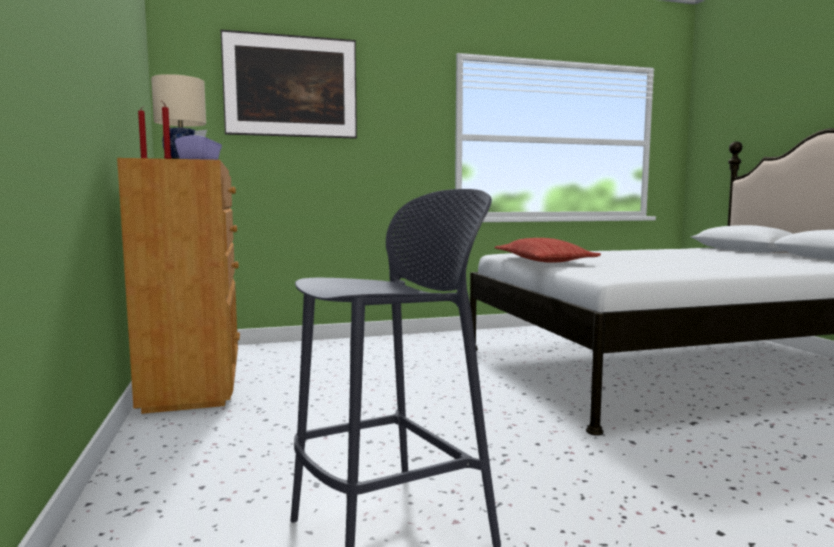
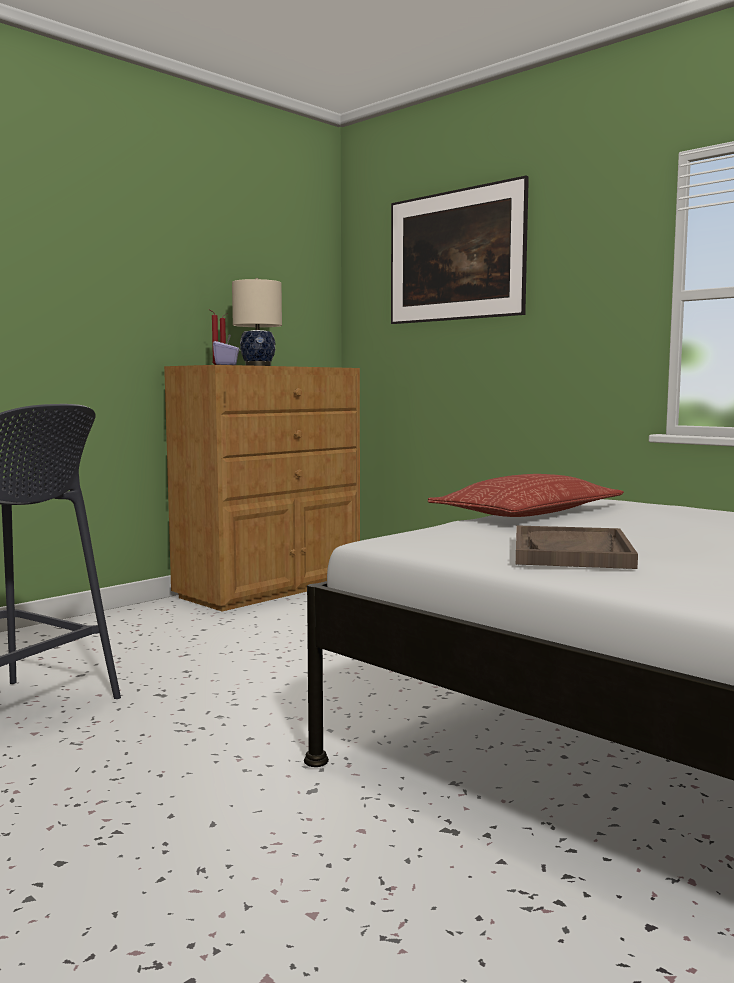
camera: 60 degrees right, 0 degrees up
none -> brown tray [516,525,638,569]

